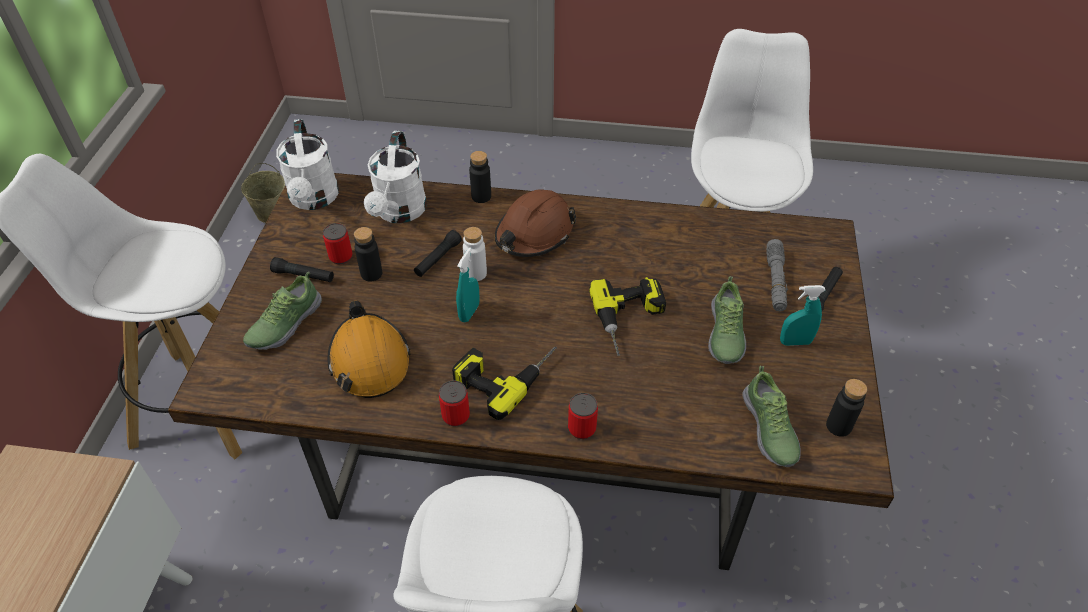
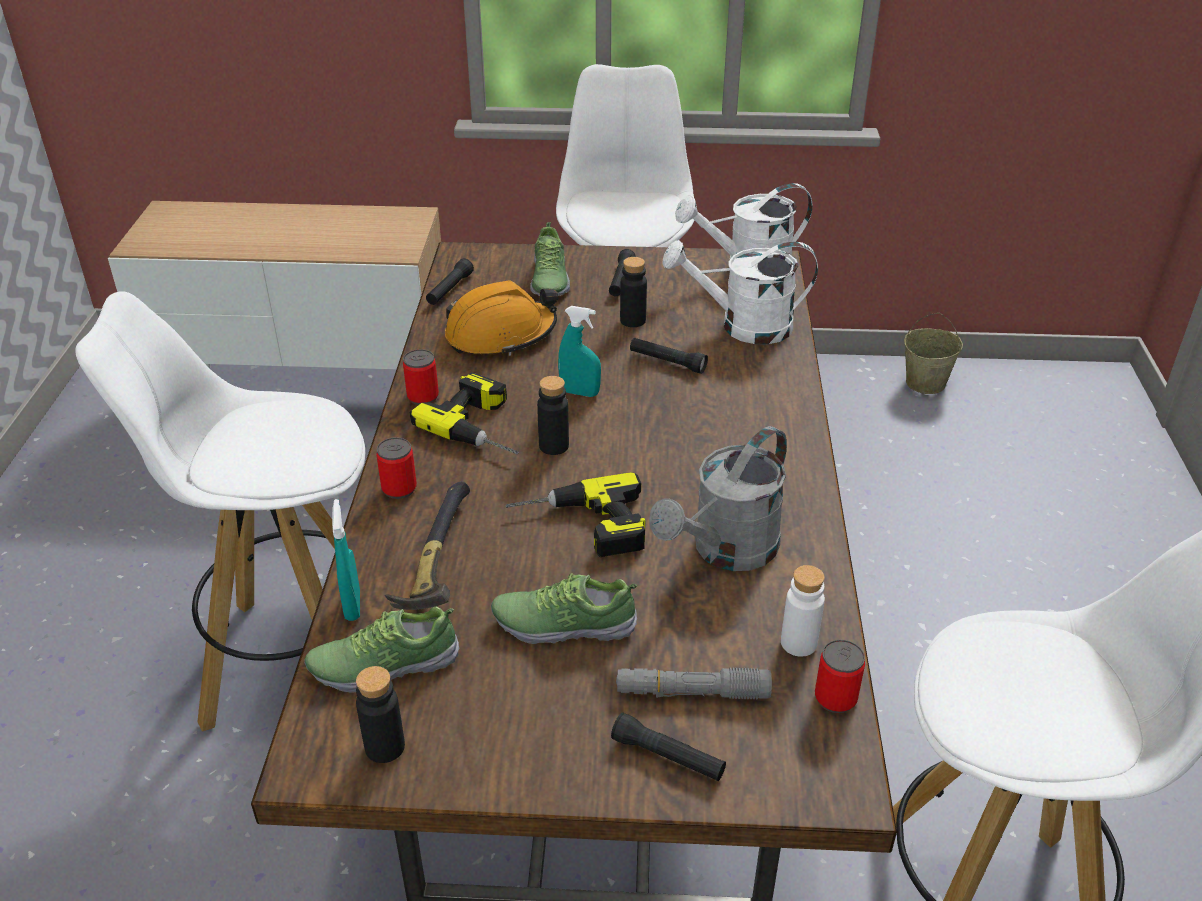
camera: 85 degrees right, 10 degrees down
shoe [243,272,322,350] -> shoe turned 120 degrees counterclockwise [530,222,570,296]
can [323,223,353,264] -> can moved to [815,640,865,713]
white bottle [463,227,487,281] -> white bottle moved to [781,565,825,657]
black bottle [469,151,491,203] -> black bottle moved to [537,376,569,455]
brown hard hat [495,189,576,257] -> none
turquoise spray bottle [780,285,826,346] -> turquoise spray bottle moved to [332,499,360,621]
none -> hammer [385,481,470,610]
none -> black flashlight [426,258,474,305]
none -> grey watering can [649,426,787,571]

